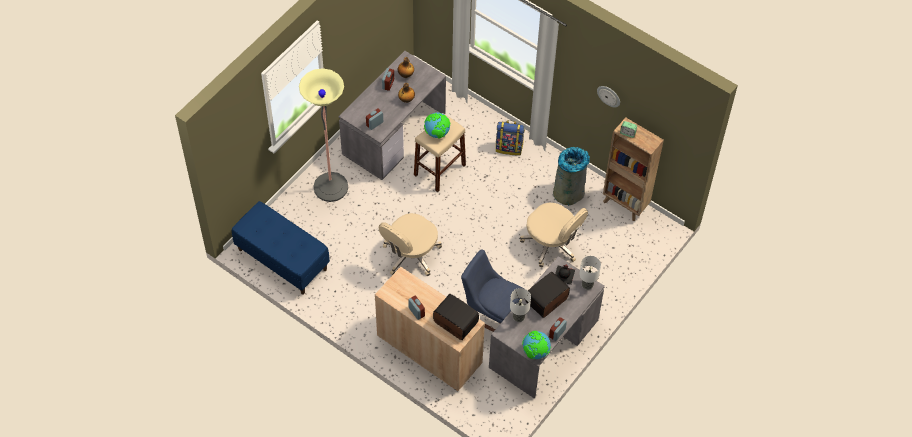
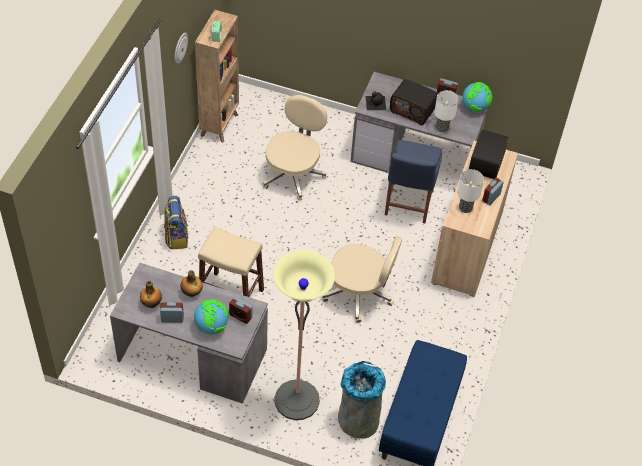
camera: 110 degrees left, 5 degrees down
globe [424,112,451,139] -> globe moved to [194,299,229,334]
grey trash can [553,147,590,206] -> grey trash can moved to [338,361,386,439]
table lamp [579,256,601,290] -> table lamp moved to [458,169,484,213]

